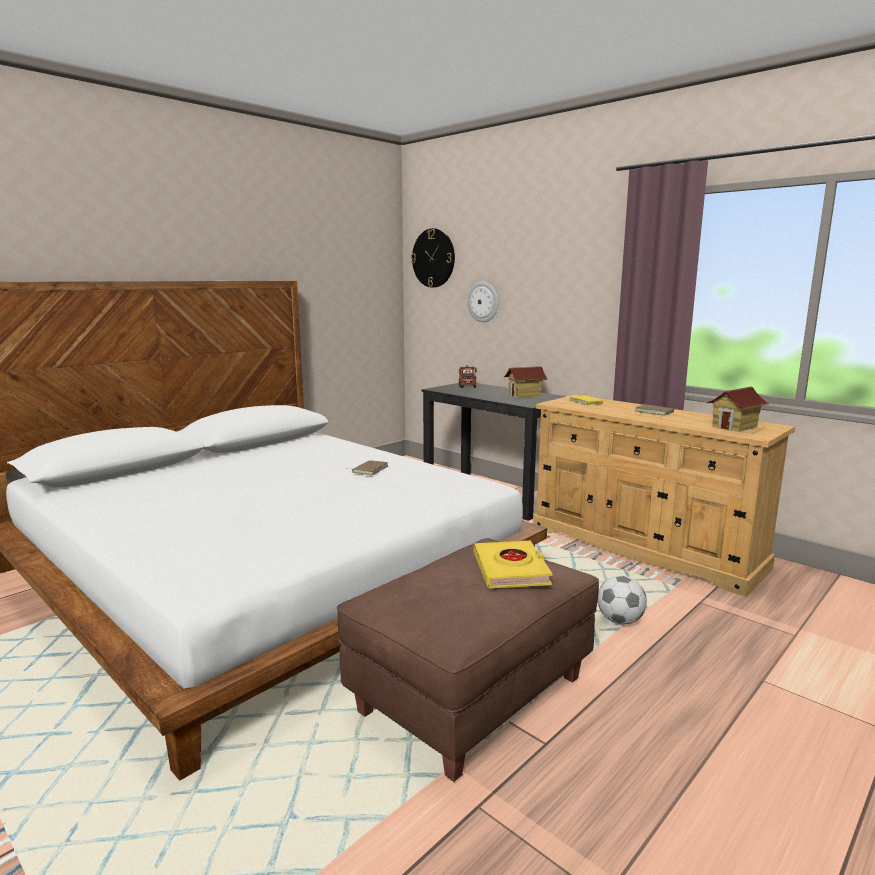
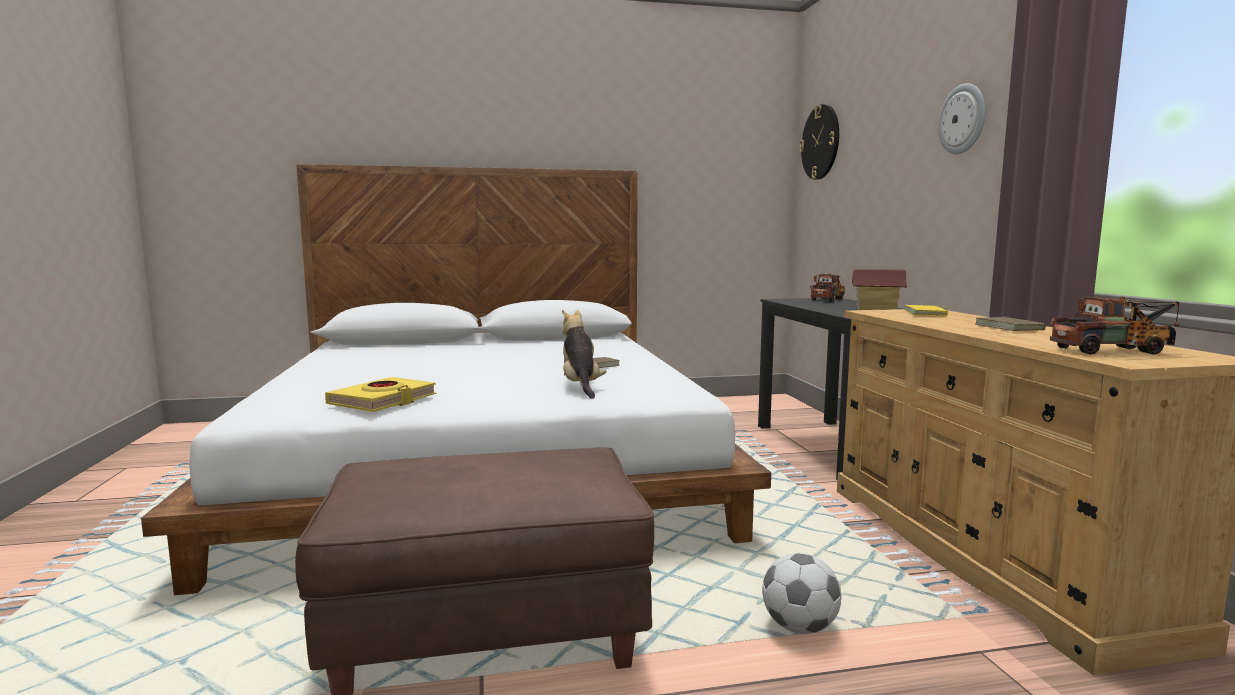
camera: 35 degrees right, 5 degrees down
wall clock [467,282,498,322] -> wall clock moved to [938,83,985,154]
yellow book [473,541,552,588] -> yellow book moved to [325,377,436,412]
toy house [706,387,771,432] -> toy truck [1050,296,1179,355]
none -> plush toy [562,310,606,399]

